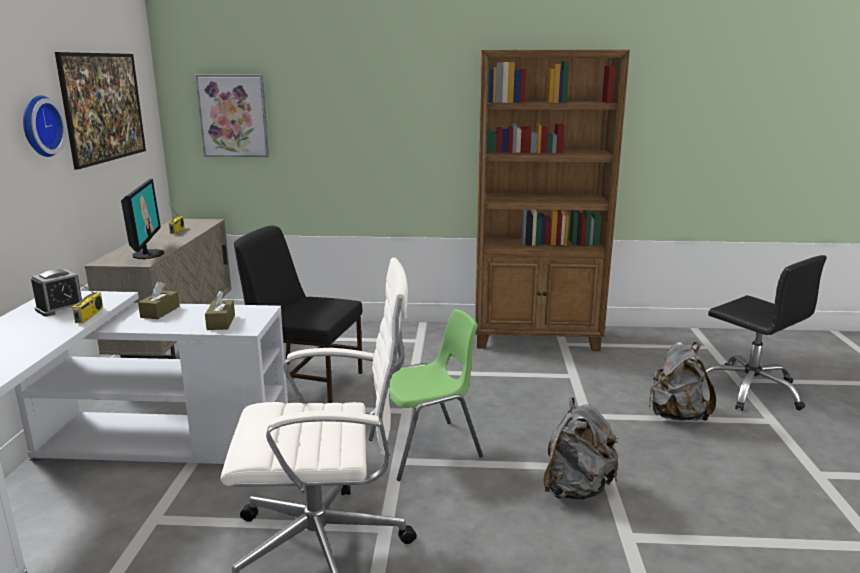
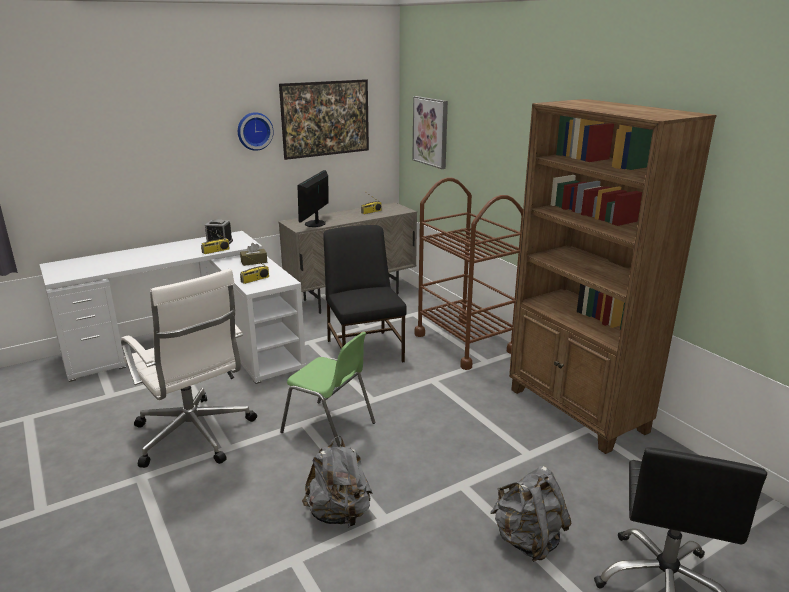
camera: 55 degrees right, 5 degrees up
monitor [121,179,164,259] -> monitor turned 150 degrees clockwise [297,170,329,227]
brown tissue box [205,291,235,330] -> radio [240,258,269,284]
none -> brown cart [415,178,523,370]

